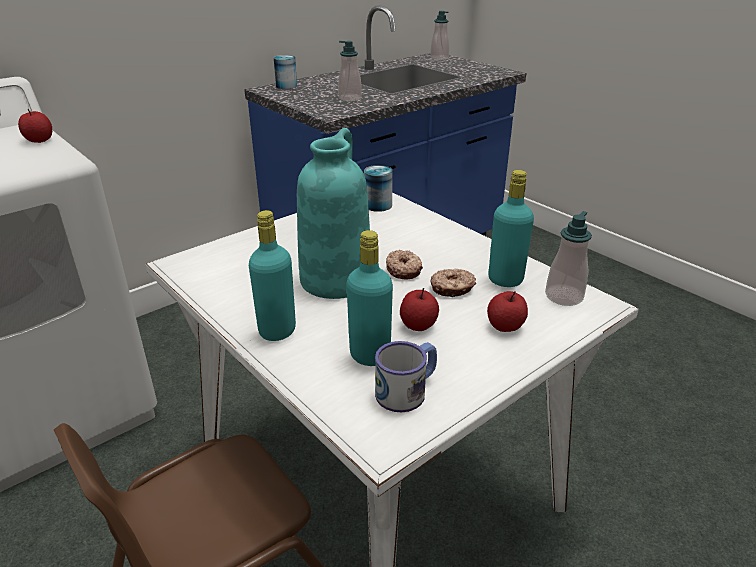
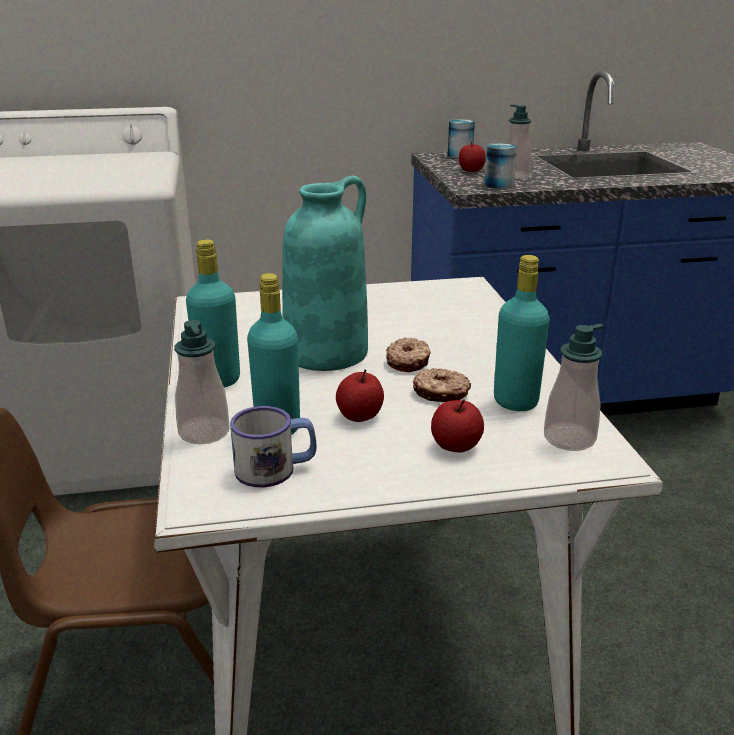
camera: 30 degrees right, 5 degrees down
apple [18,109,52,143] -> apple moved to [459,141,486,172]
can [364,165,393,212] -> can moved to [485,143,517,189]
soap dispenser [430,11,449,60] -> soap dispenser moved to [174,320,230,444]

